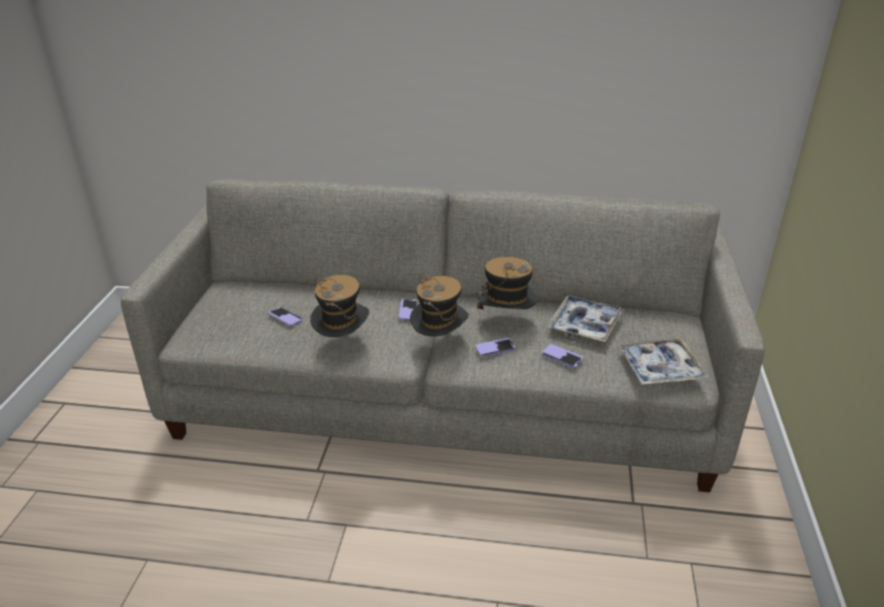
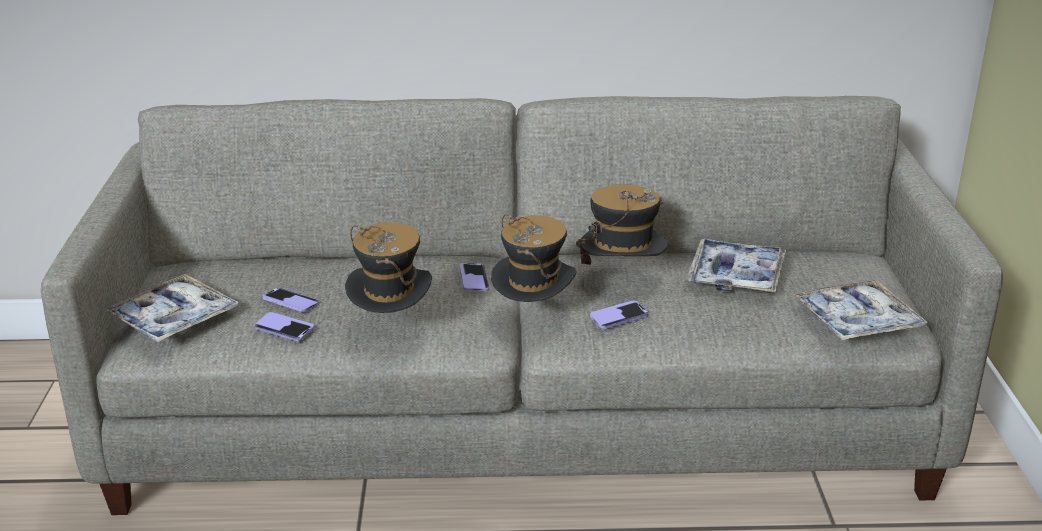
camera: 10 degrees left, 5 degrees down
phone [542,344,583,369] -> phone moved to [254,312,314,341]
none -> tray [106,274,239,342]

